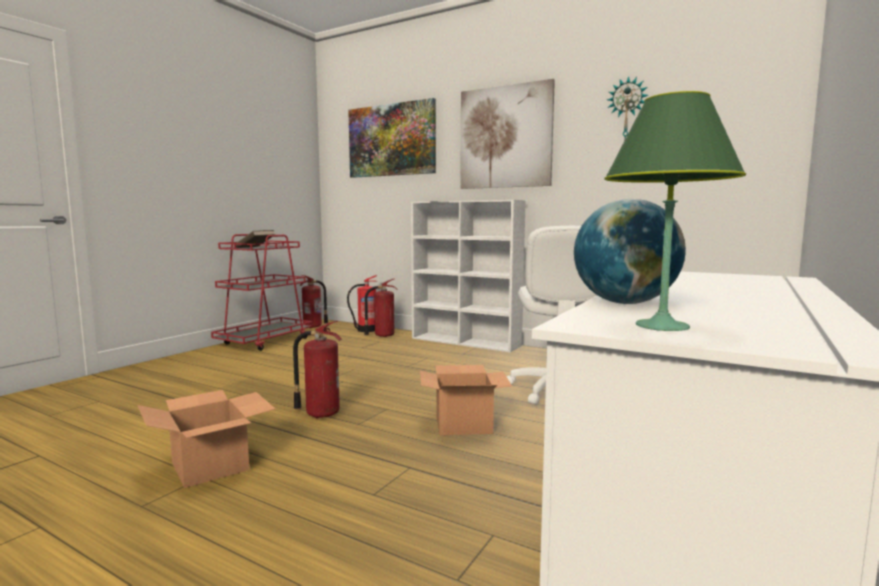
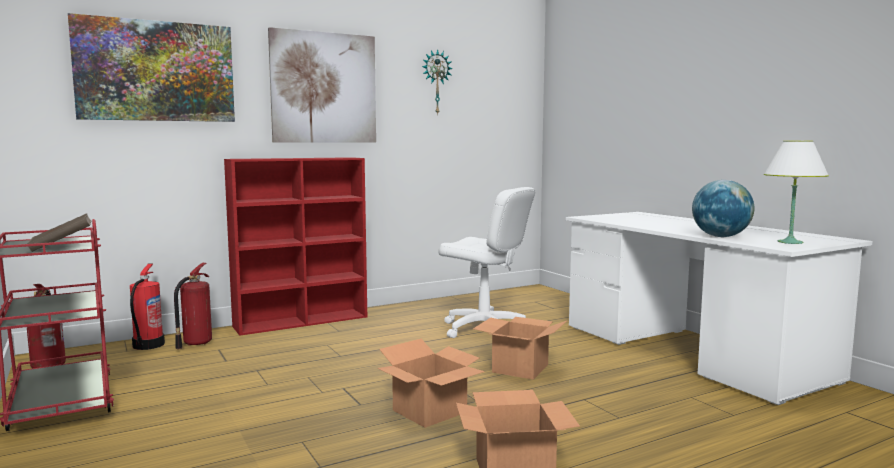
camera: 60 degrees left, 0 degrees up
fire extinguisher [293,321,342,419] -> cardboard box [377,339,485,428]
white bookcase [411,200,526,352] -> red bookcase [224,157,367,336]
green table lamp [604,91,746,331] -> white table lamp [764,141,829,244]

